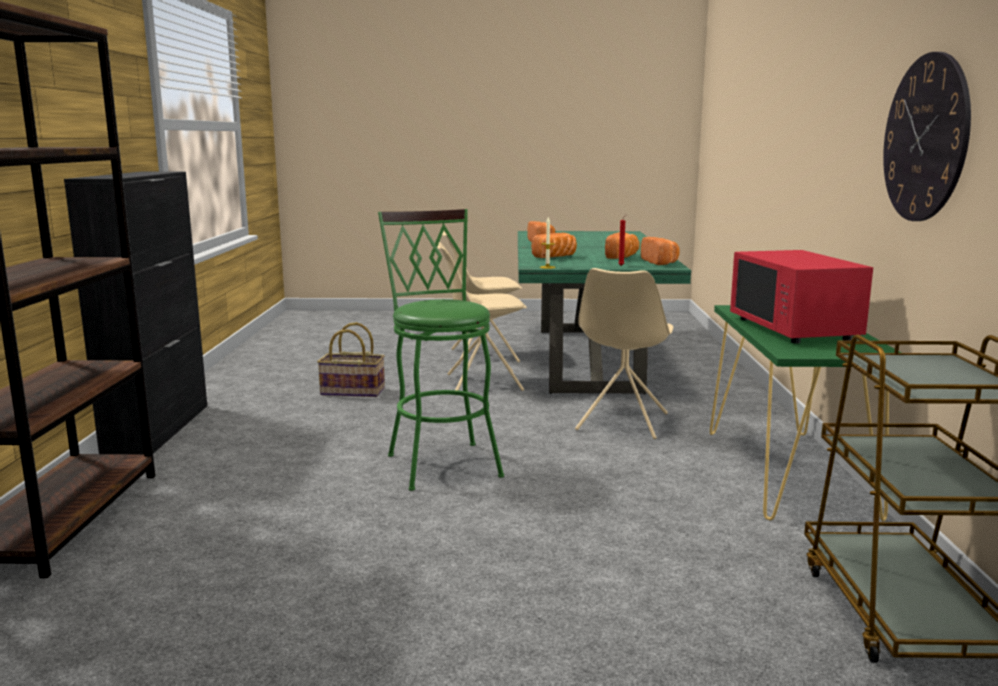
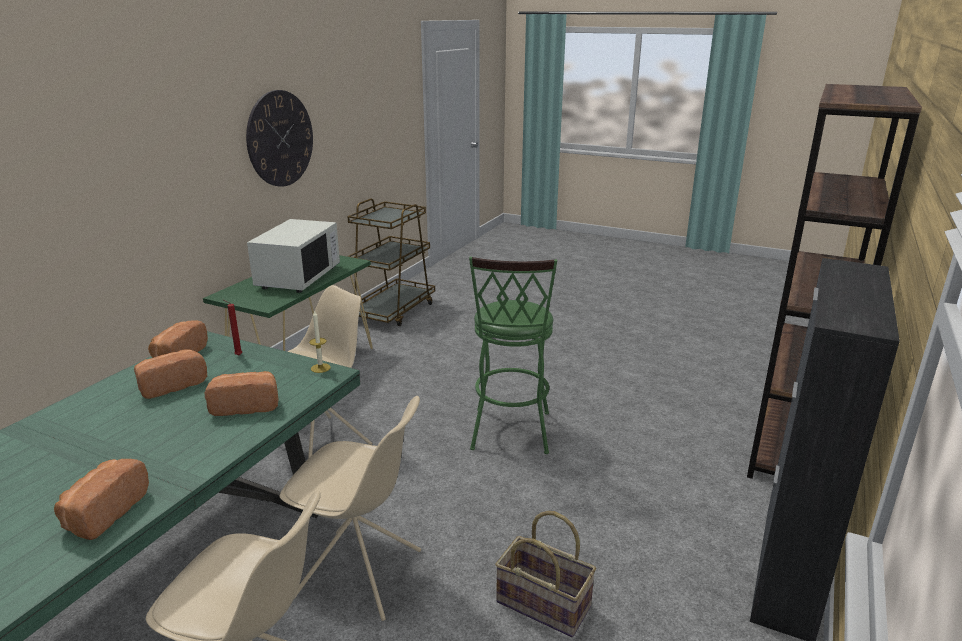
camera: 155 degrees left, 10 degrees up
red microwave [730,250,873,344] -> white microwave [247,219,340,293]

